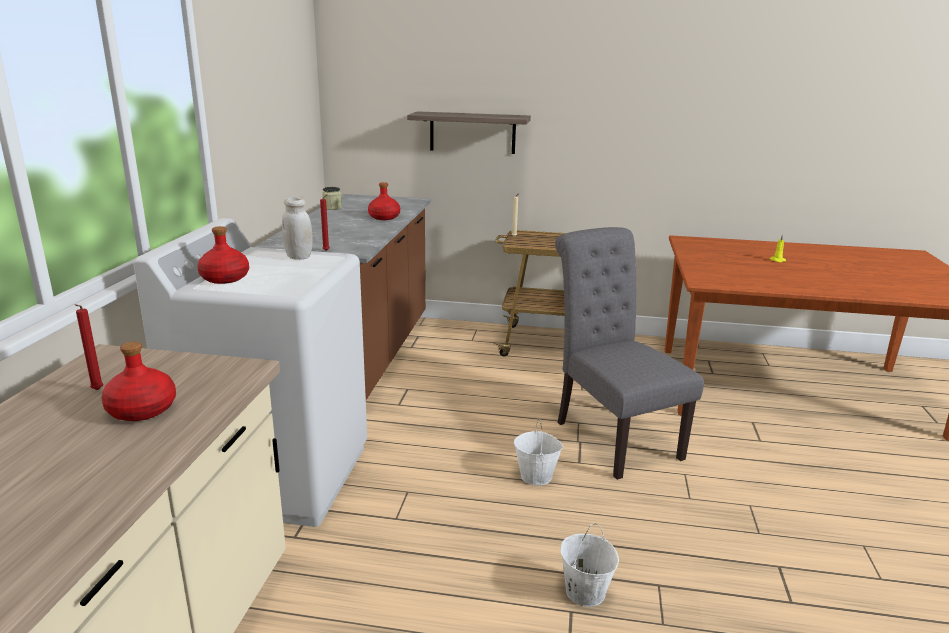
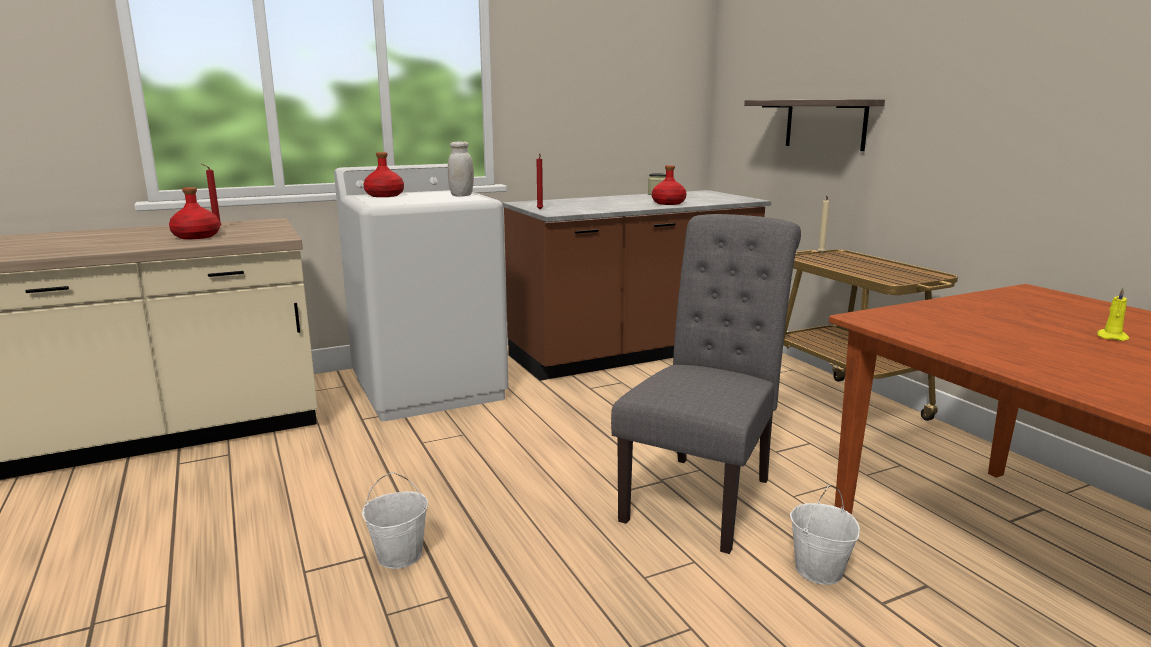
camera: 55 degrees right, 5 degrees down
white bucket [514,419,564,485] -> white bucket moved to [790,485,860,585]

